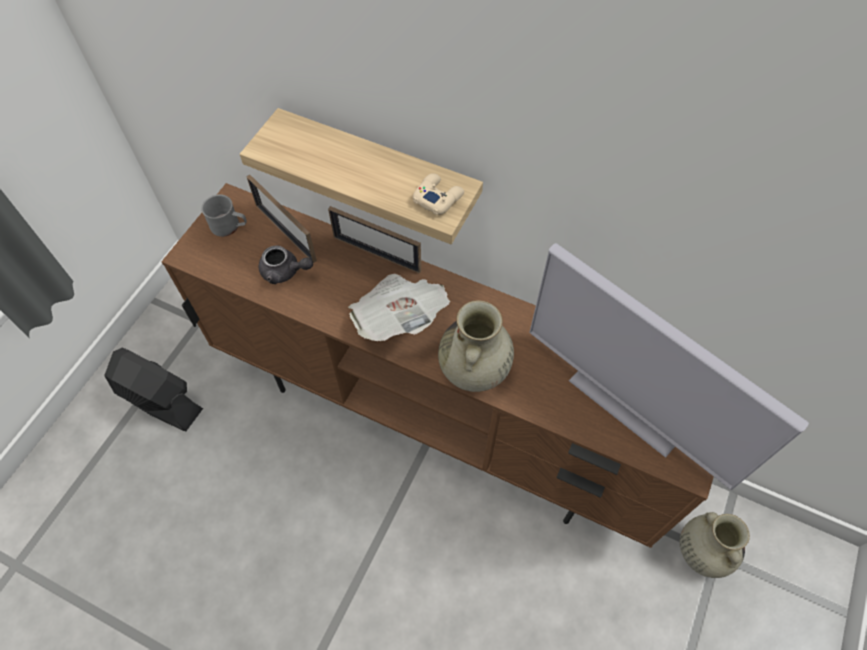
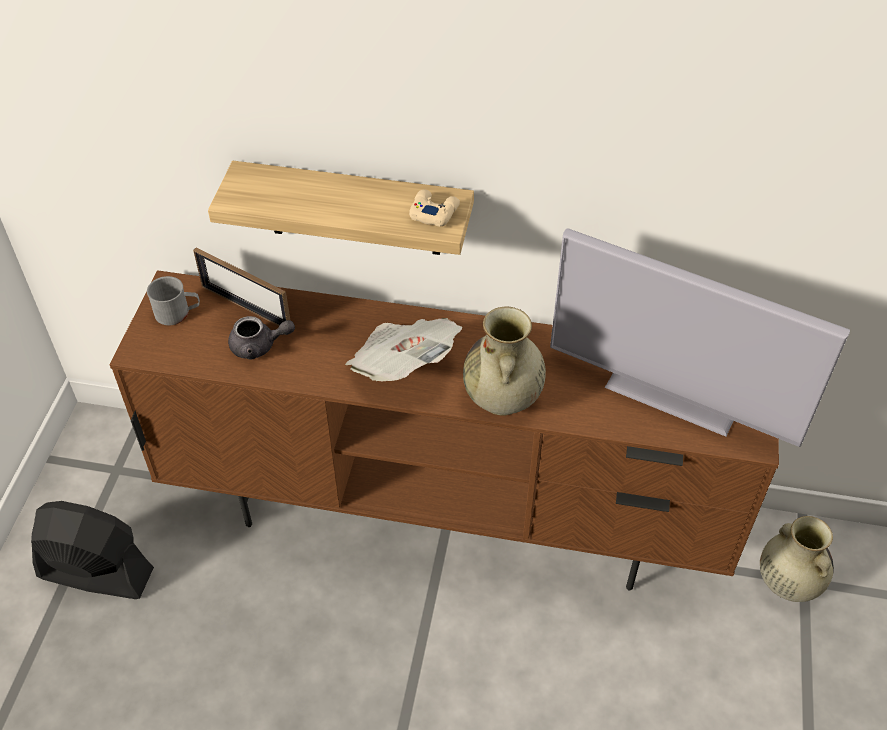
camera: 15 degrees left, 10 degrees down
picture frame [328,206,421,274] -> none

